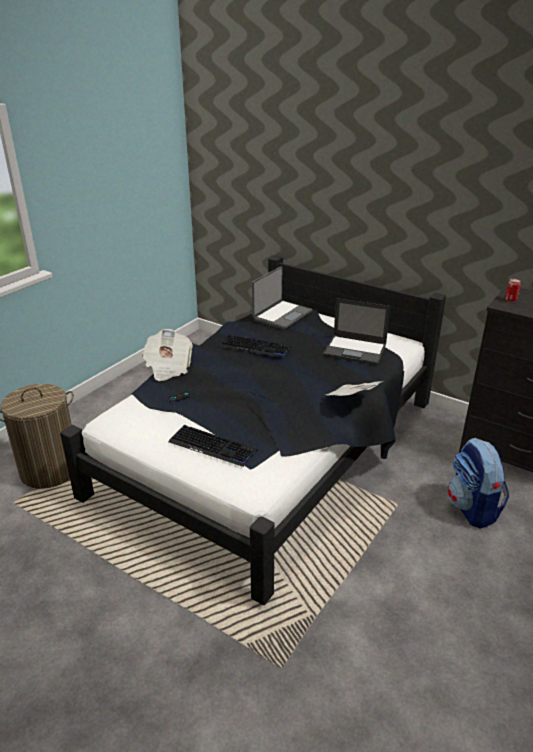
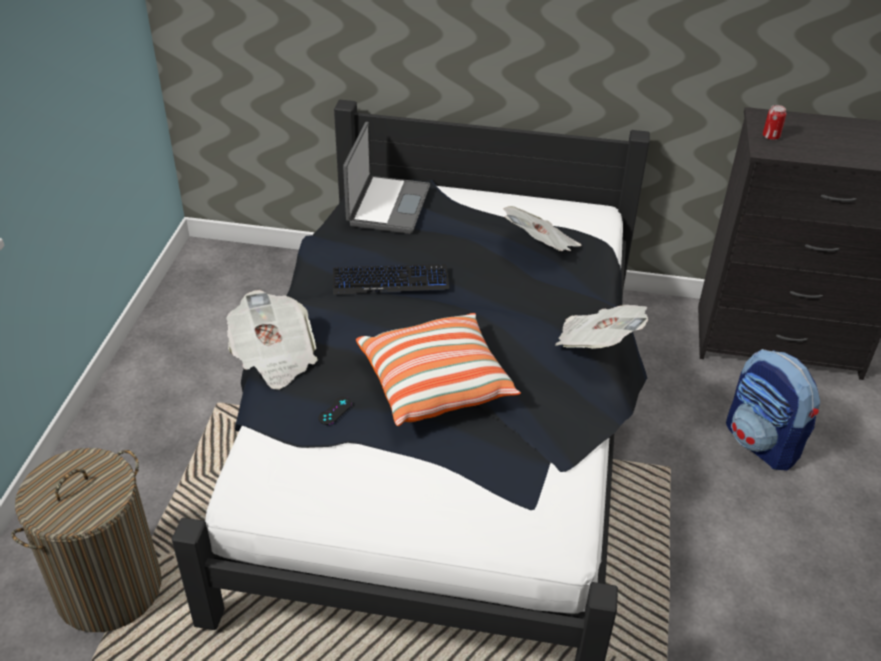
camera: 25 degrees left, 10 degrees up
keyboard [168,425,258,467] -> none
laptop [323,298,390,365] -> newspaper [503,206,581,251]
none -> pillow [356,313,521,426]

